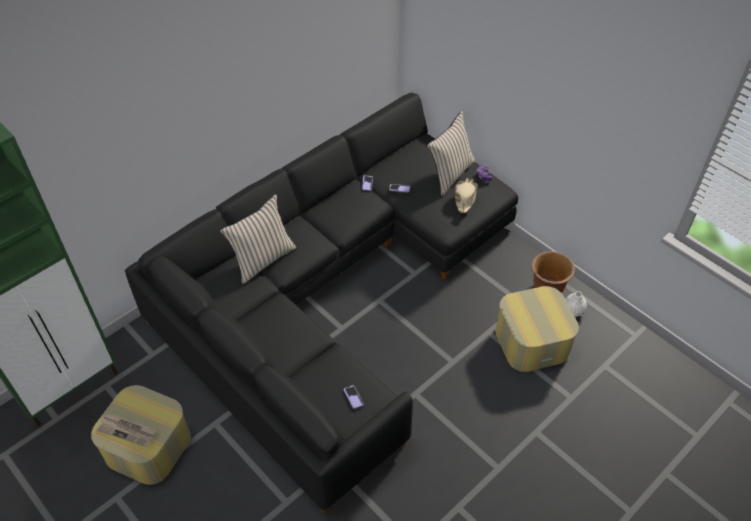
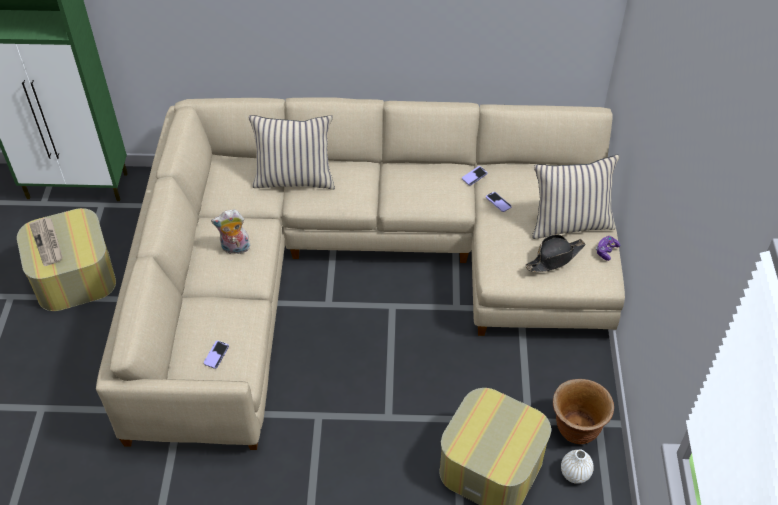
camera: 45 degrees right, 0 degrees up
black sofa [125,93,518,514] -> beige sofa [96,97,625,450]
beige hat [455,178,478,213] -> black hat [525,234,586,272]
none -> plush toy [211,209,250,254]

